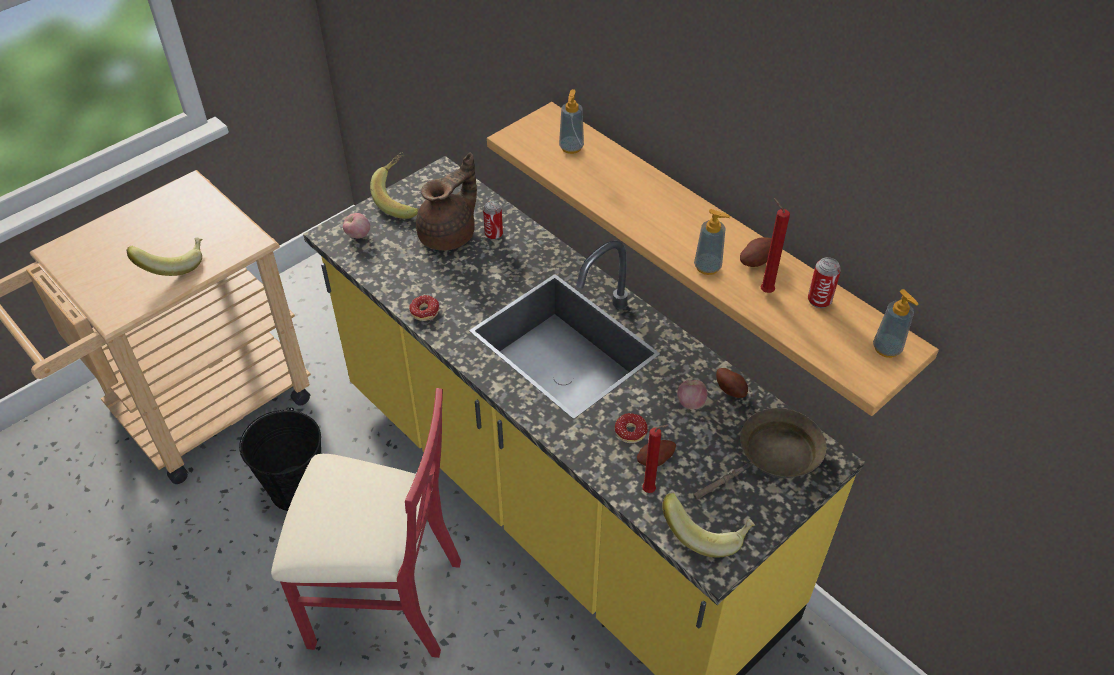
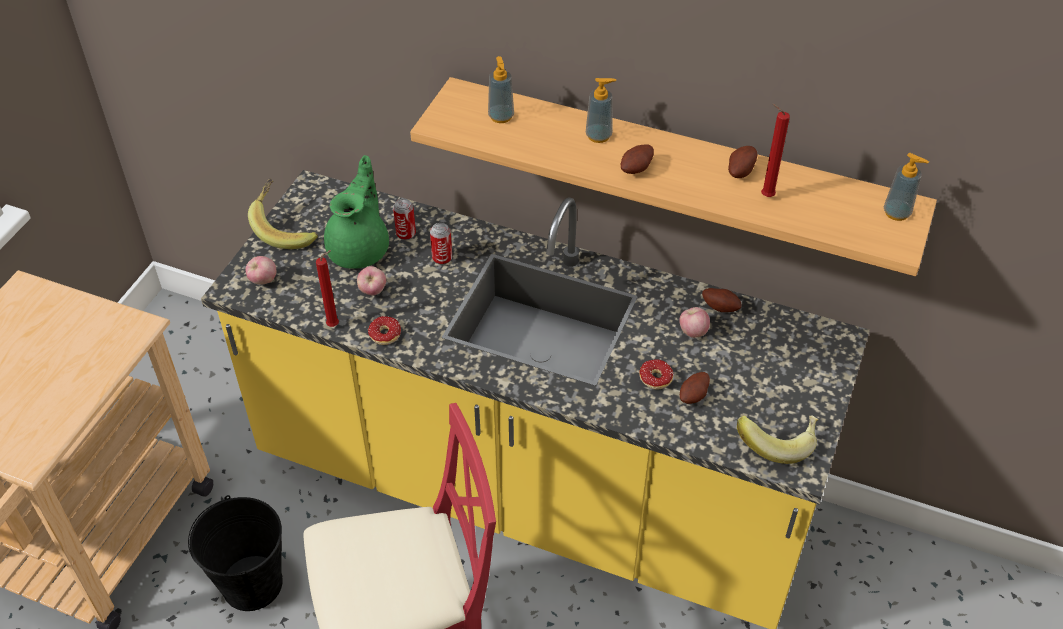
camera: 25 degrees left, 0 degrees up
banana [127,237,202,276] -> none
brown teapot [416,153,477,251] -> green teapot [324,155,389,269]
red candle [642,425,669,493] -> red candle moved to [316,250,339,327]
brown frying pan [693,408,827,500] -> none
soap dispenser [694,209,730,275] -> soap dispenser moved to [586,78,616,143]
can [808,257,841,308] -> can moved to [430,223,452,265]
none -> apple [357,266,386,296]
none -> potato [621,144,654,174]

